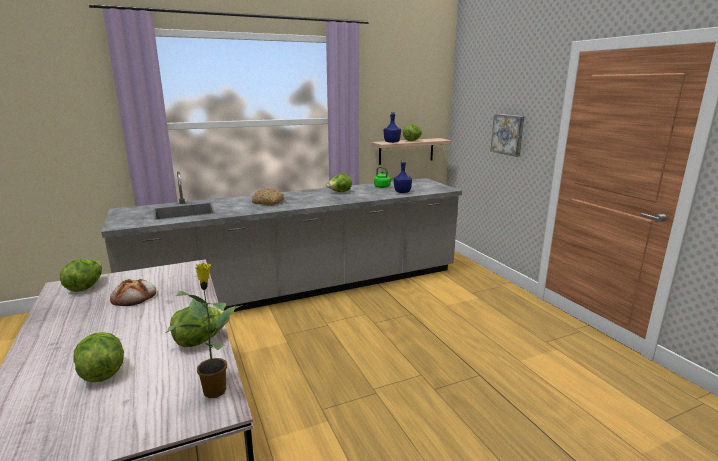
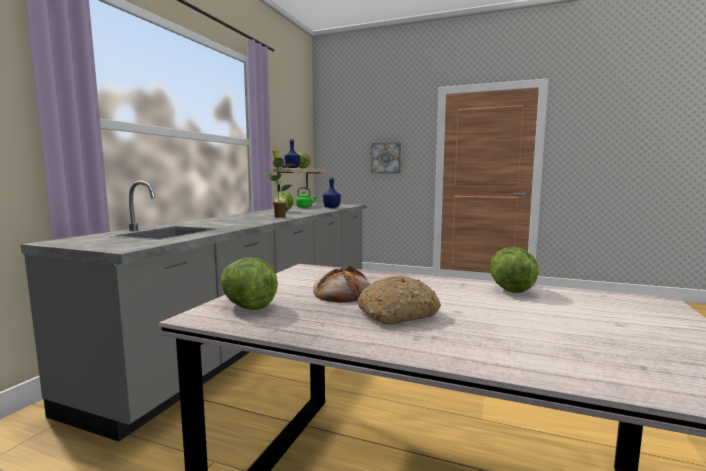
camera: 45 degrees left, 10 degrees down
lettuce [73,332,124,382] -> none
potted plant [165,263,243,398] -> potted plant moved to [262,150,297,218]
bread [252,188,284,205] -> bread moved to [357,275,441,325]

